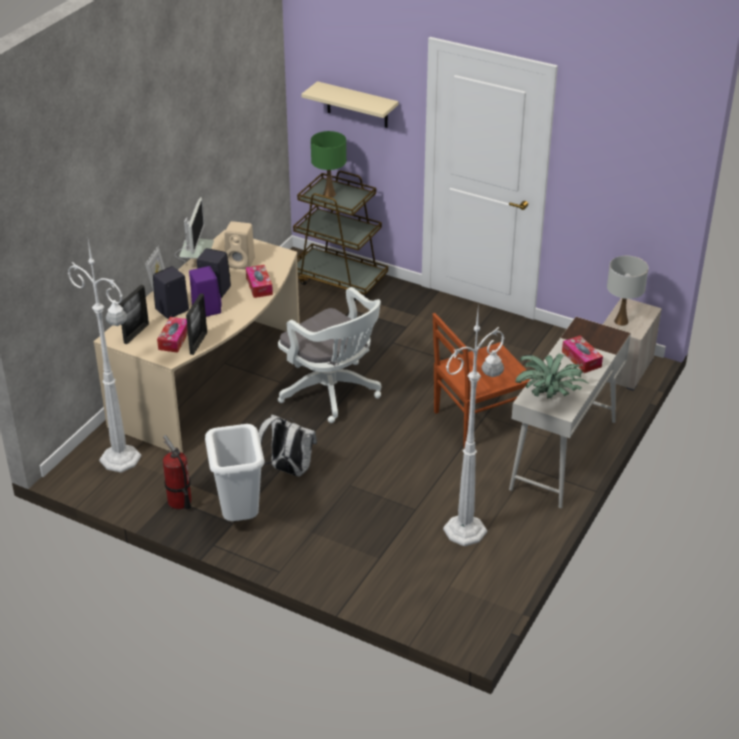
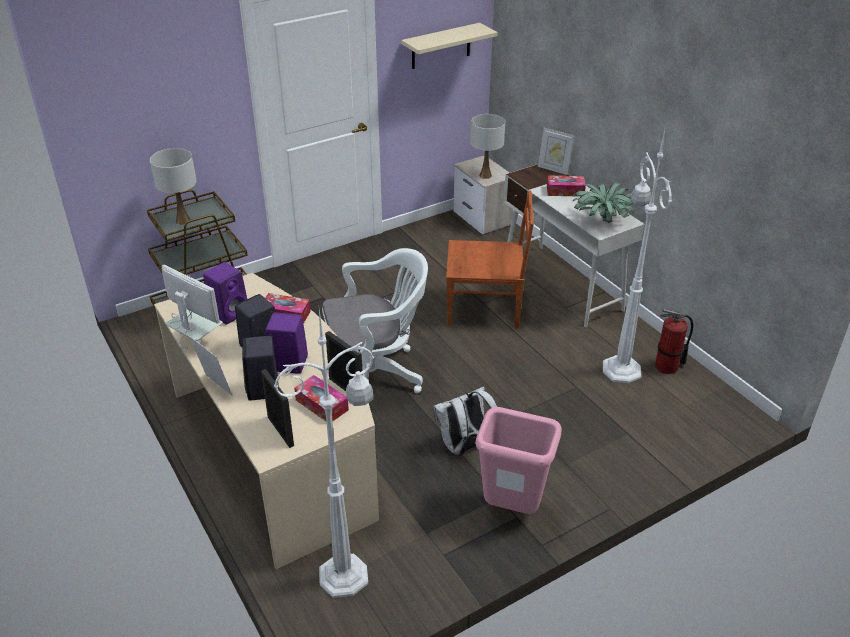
camera: 60 degrees left, 0 degrees up
fire extinguisher [163,435,191,509] -> fire extinguisher moved to [655,309,693,374]
white trash can [205,424,264,521] -> pink trash can [475,407,562,514]
beige speaker [224,221,255,270] -> purple speaker [203,262,247,325]
beige shelf [301,81,398,128] -> beige shelf moved to [401,23,498,69]
green table lamp [311,131,346,198] -> white table lamp [150,148,196,225]
brown chair [433,313,530,448] -> brown chair turned 90 degrees counterclockwise [446,191,534,329]
none -> picture frame [538,128,574,175]

